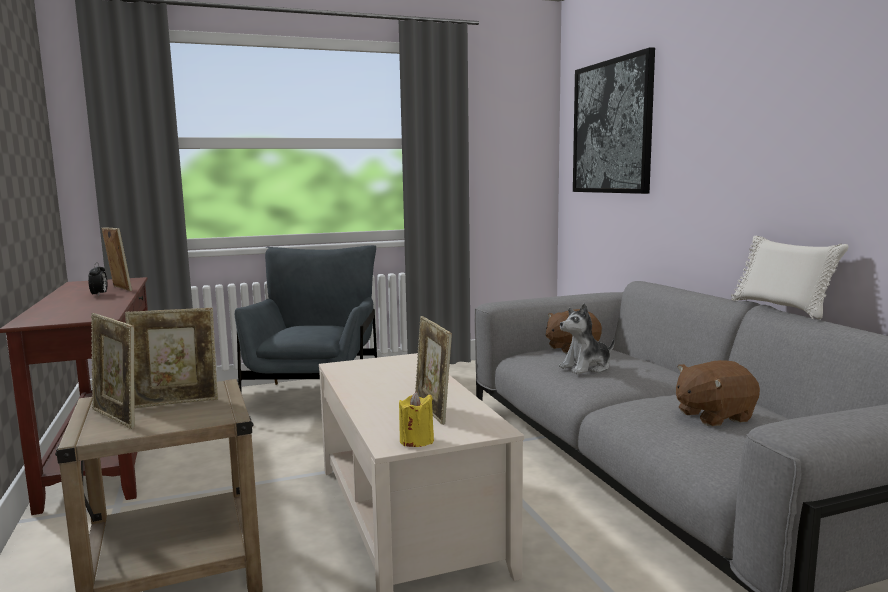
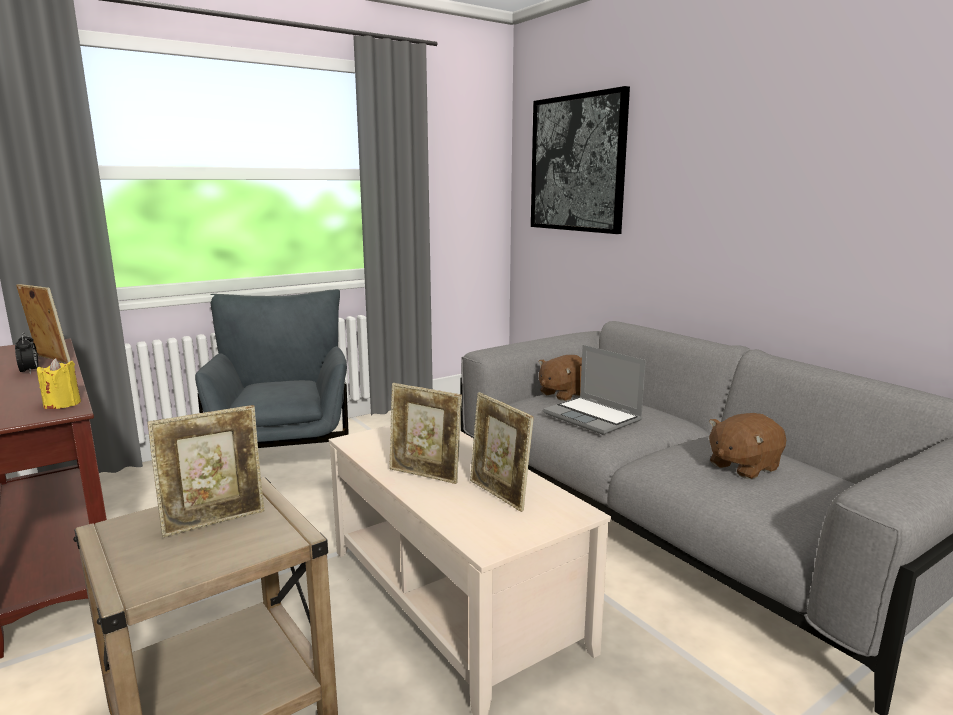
camera: 15 degrees left, 5 degrees up
picture frame [91,313,135,429] -> picture frame moved to [389,383,462,484]
yellow candle [399,392,434,447] -> yellow candle moved to [37,358,81,409]
plush toy [559,303,615,374] -> laptop [543,345,646,435]
white pillow [731,236,849,319] -> none

